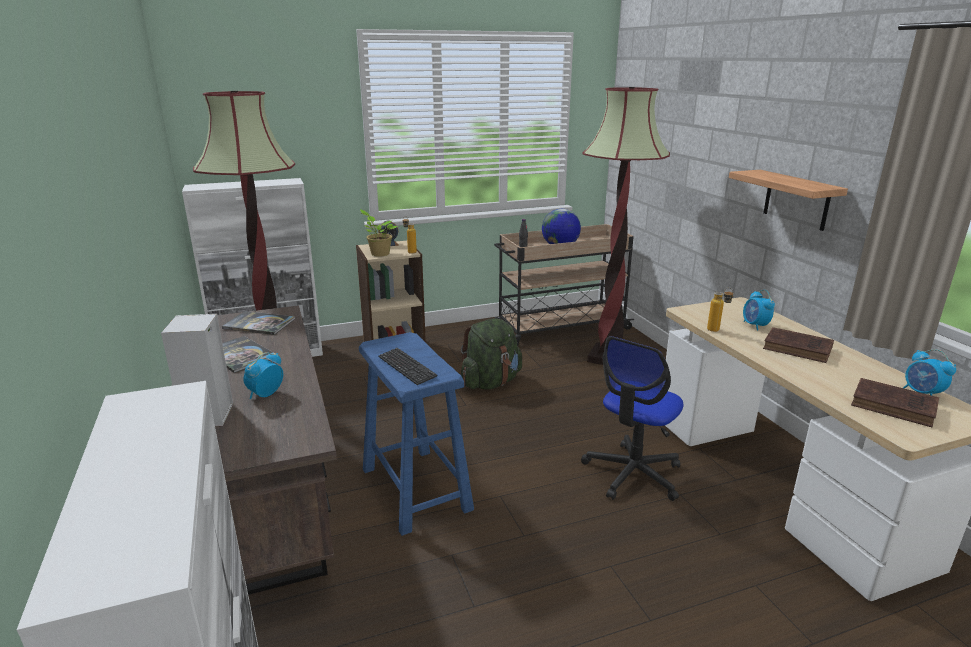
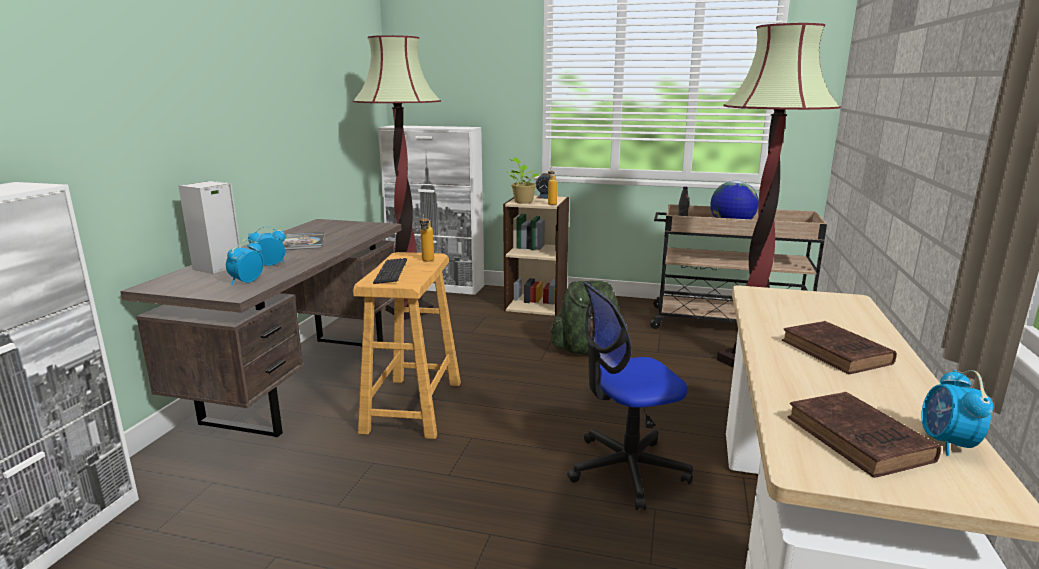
camera: 35 degrees right, 5 degrees down
book [222,311,295,335] -> none
blue stool [359,332,474,536] -> beige stool [353,252,461,439]
bottle [707,288,734,332] -> bottle moved to [420,214,434,262]
shelf [729,170,848,231] -> none
alarm clock [743,290,775,331] -> alarm clock moved to [226,239,264,285]

